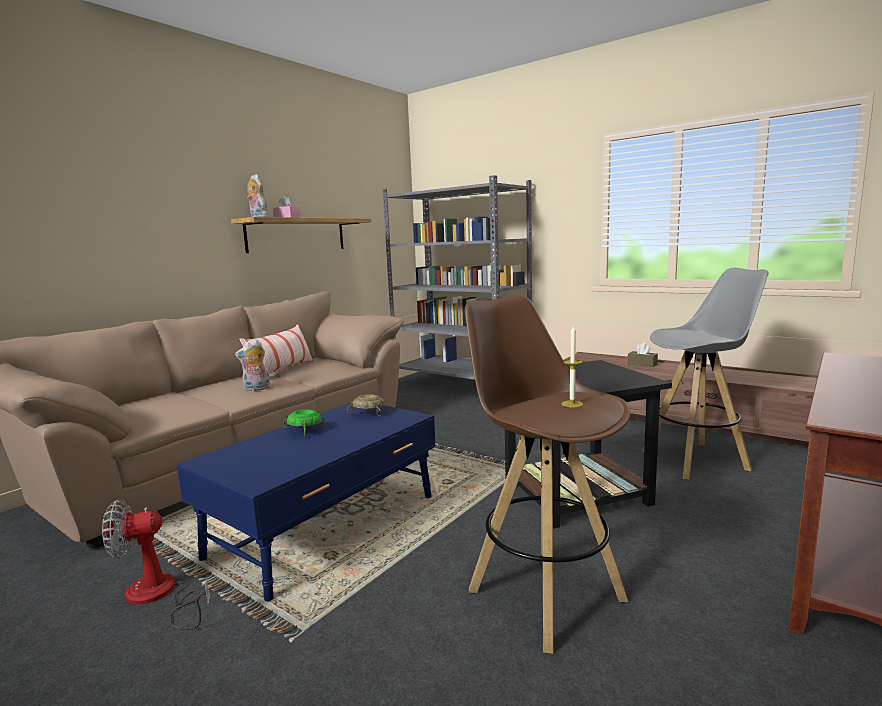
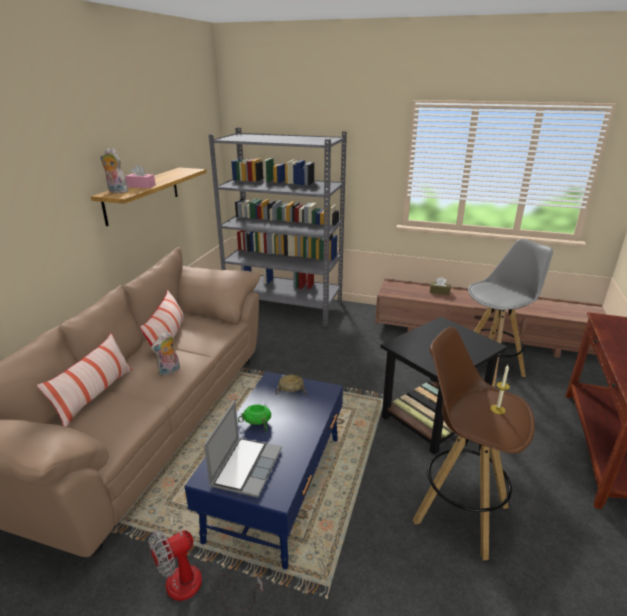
camera: 20 degrees left, 15 degrees up
none -> pillow [37,333,132,427]
none -> laptop [204,401,282,498]

